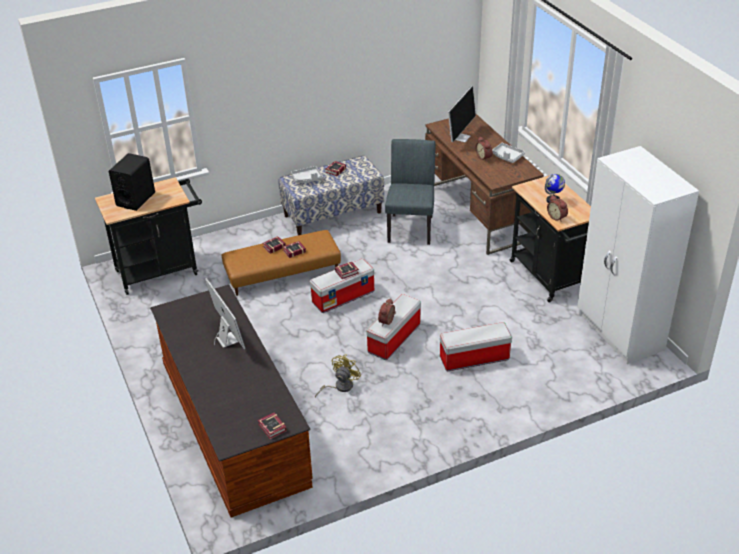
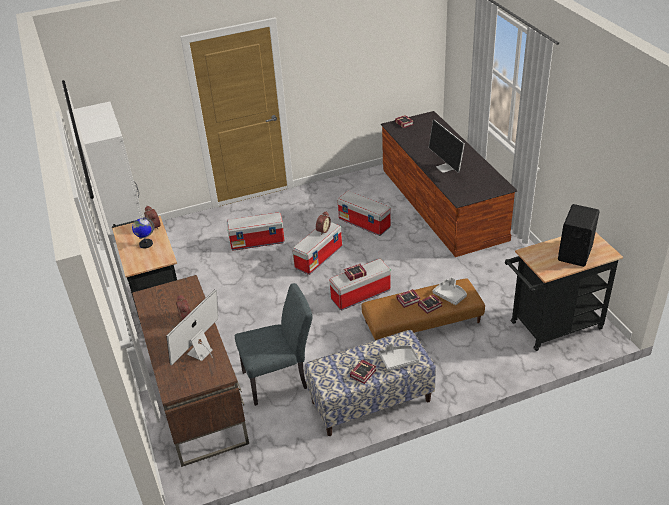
camera: 175 degrees left, 0 degrees up
yellow fan [315,354,361,397] -> storage box [337,191,391,236]
grey chair [385,139,436,245] -> grey chair turned 120 degrees counterclockwise [235,283,313,406]
grey tray [492,143,525,163] -> grey tray moved to [432,277,467,305]

